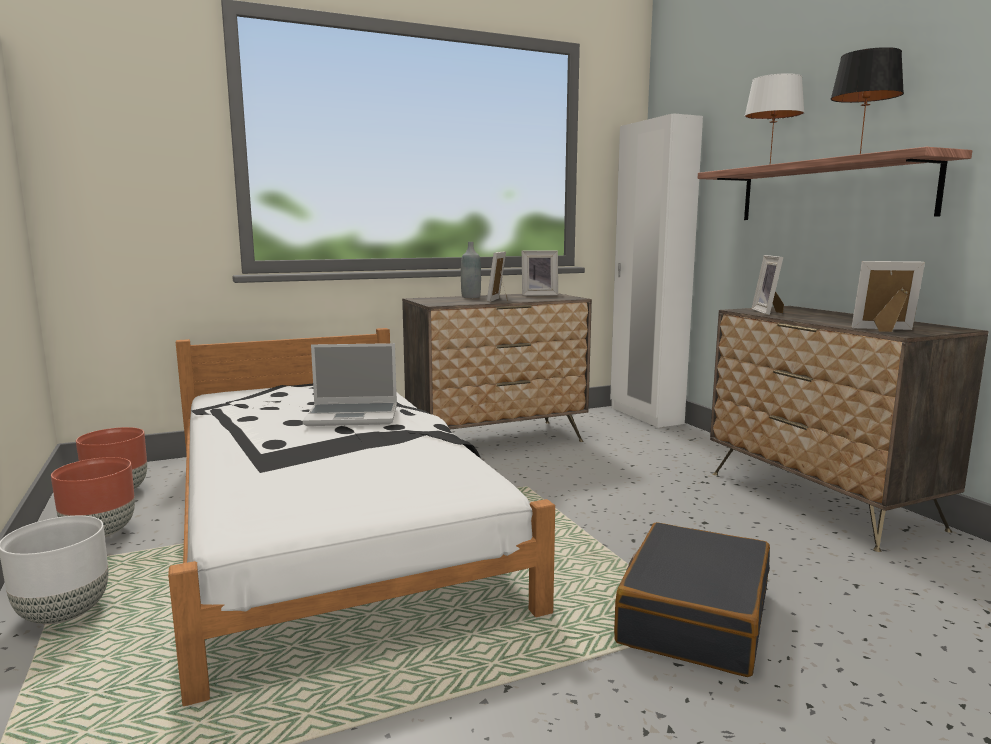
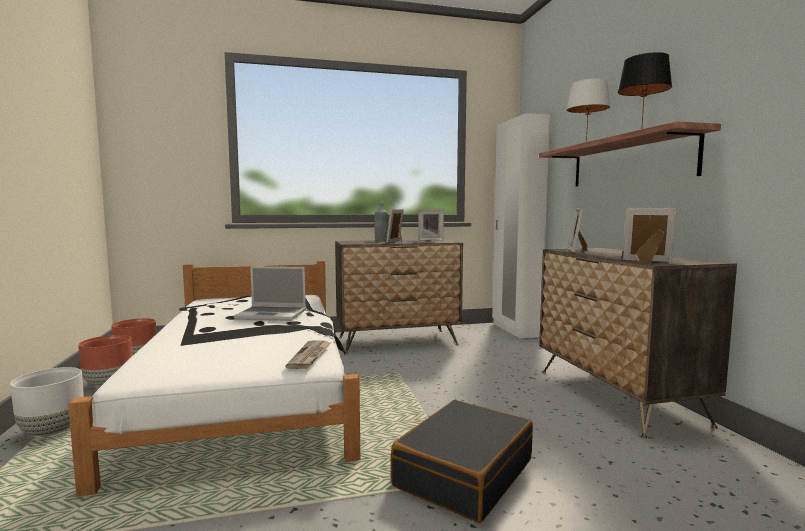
camera: 10 degrees right, 5 degrees down
none -> newspaper [285,340,332,369]

